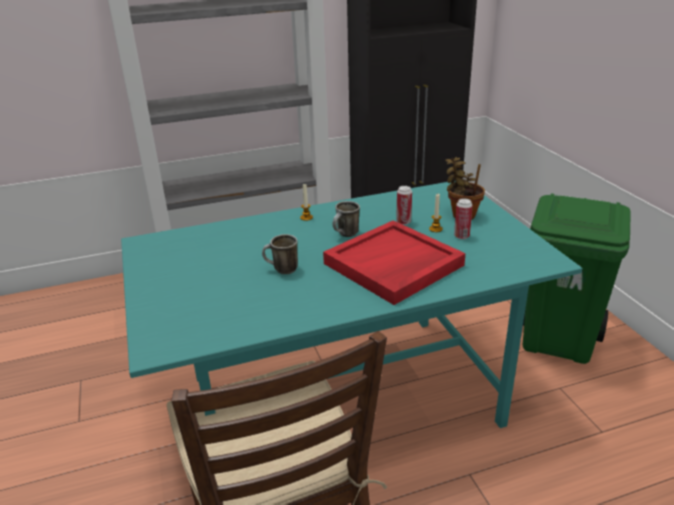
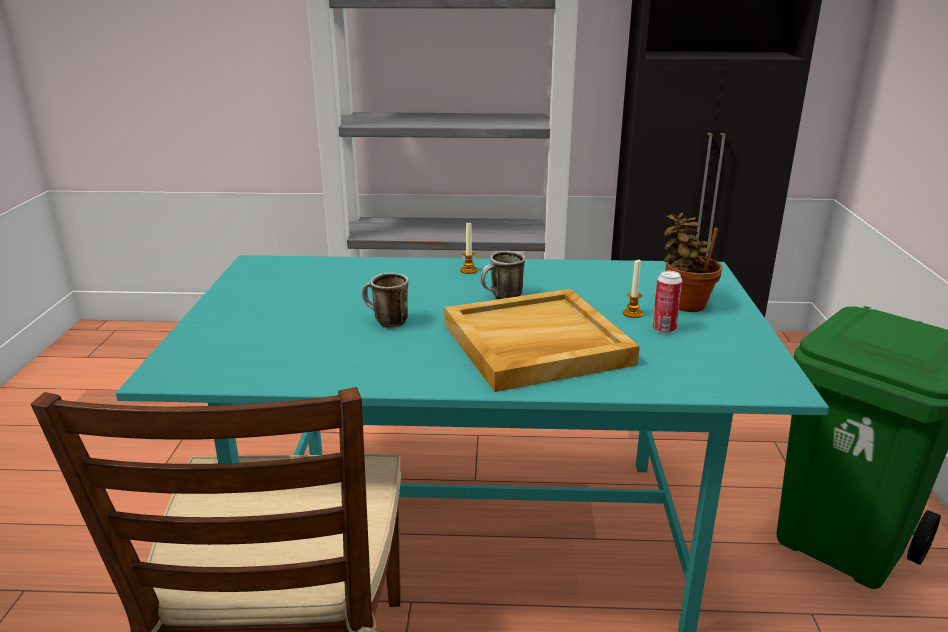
camera: 20 degrees right, 5 degrees down
red tray [323,220,466,305] -> beige tray [444,289,640,392]
can [396,186,412,225] -> none

